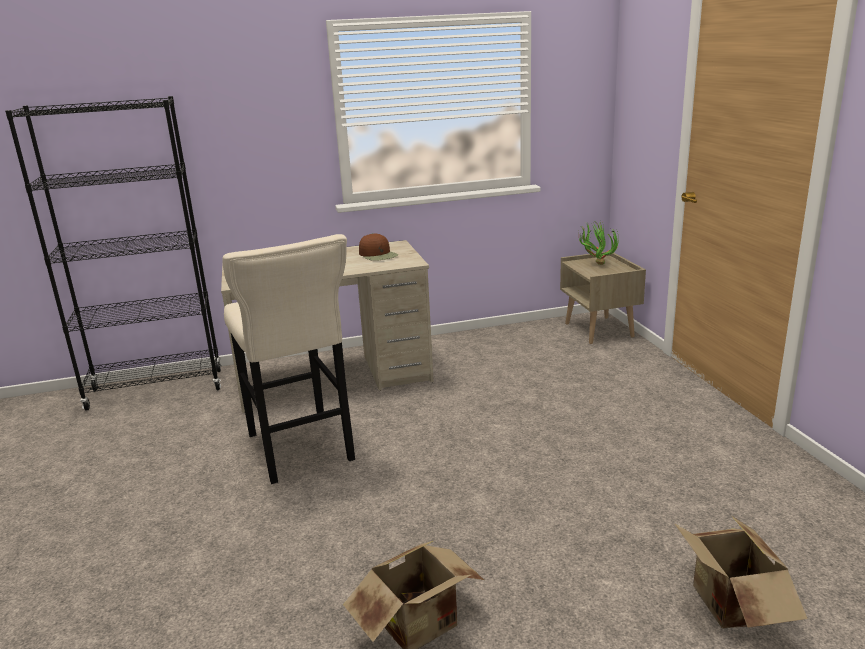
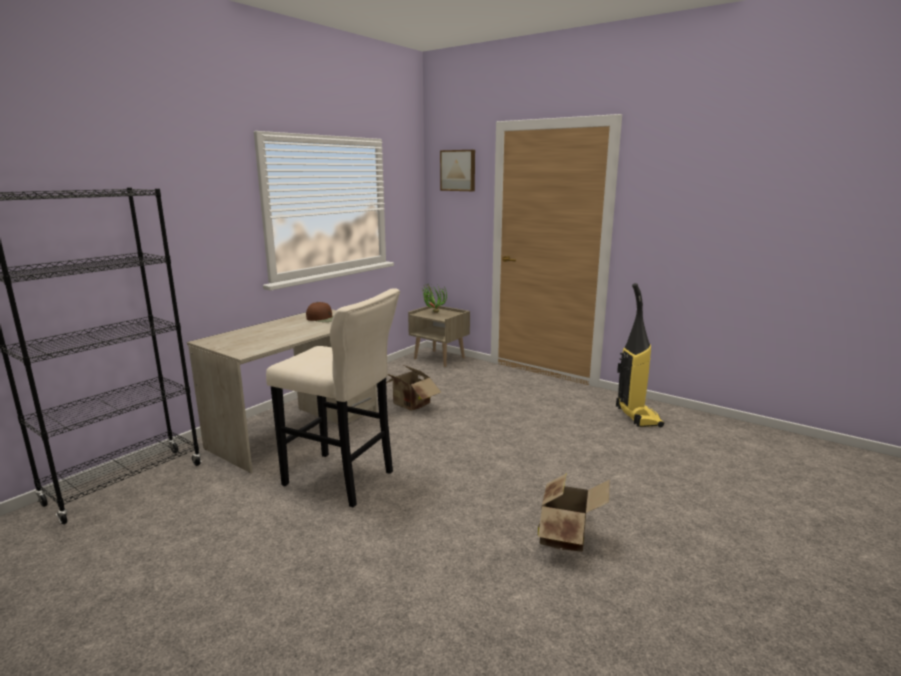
camera: 40 degrees left, 5 degrees down
cardboard box [674,516,808,628] -> cardboard box moved to [386,365,441,411]
none -> picture [440,150,475,191]
none -> vacuum cleaner [616,283,664,427]

